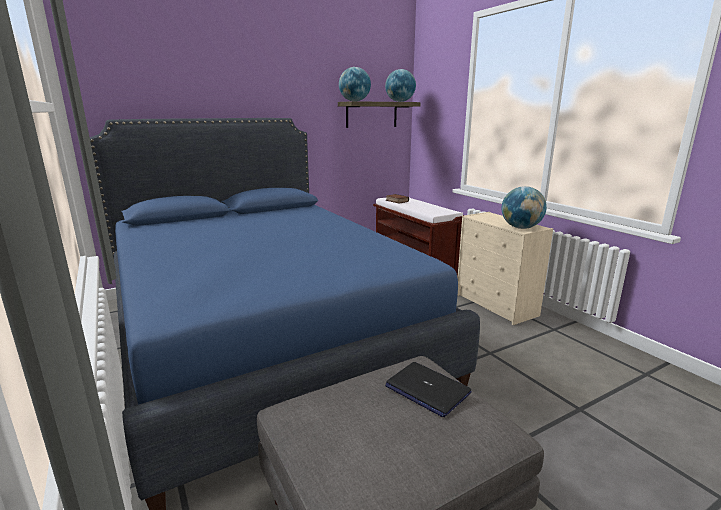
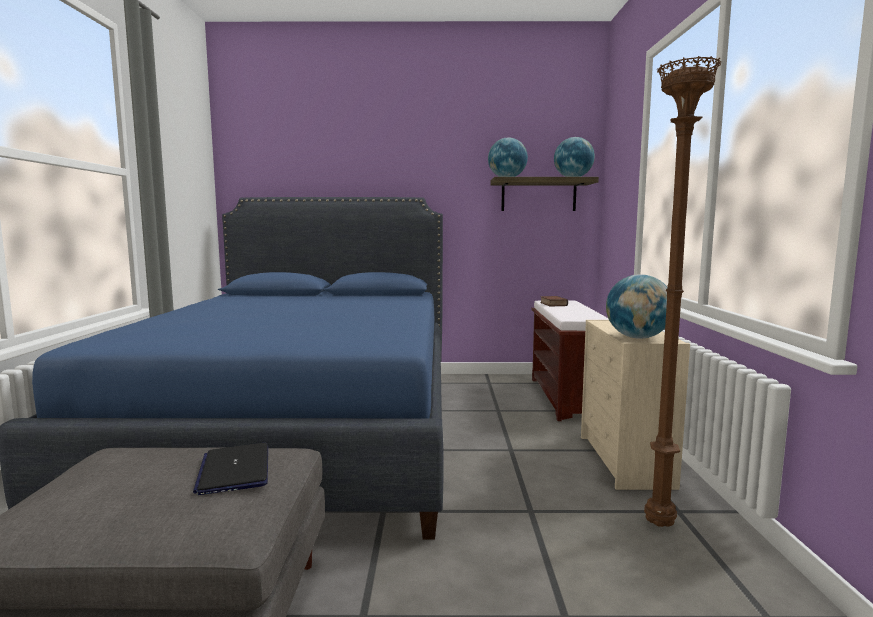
camera: 30 degrees right, 10 degrees down
none -> brown floor lamp [644,56,721,527]

